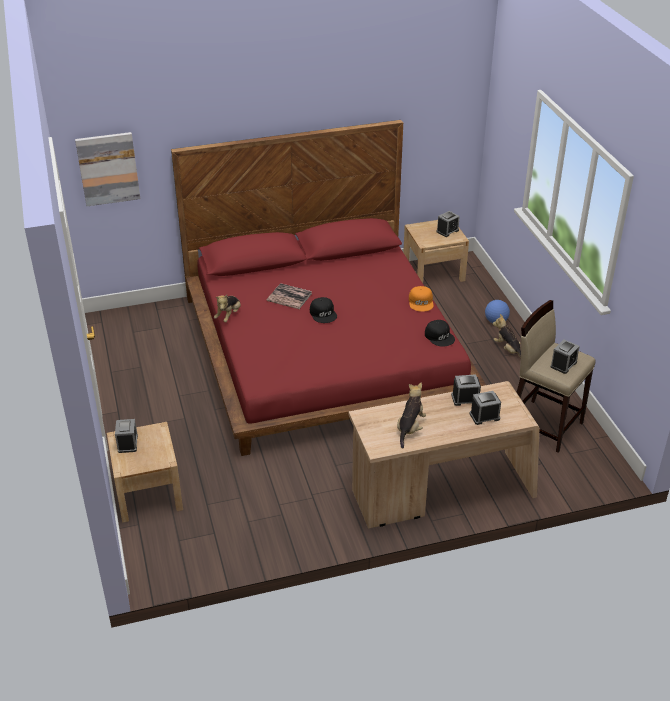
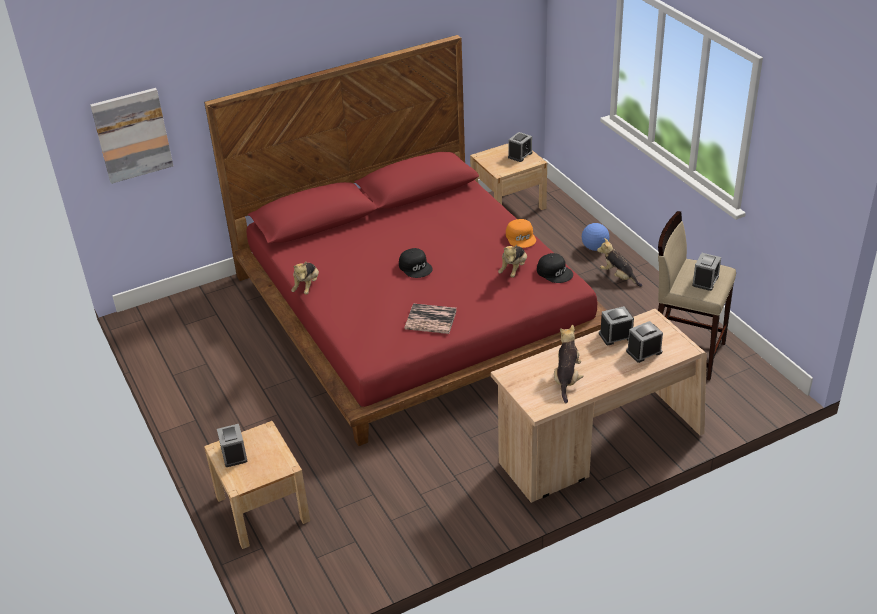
camera: 10 degrees left, 0 degrees up
book [267,283,312,309] -> book moved to [404,303,457,334]
none -> plush toy [498,245,527,278]

